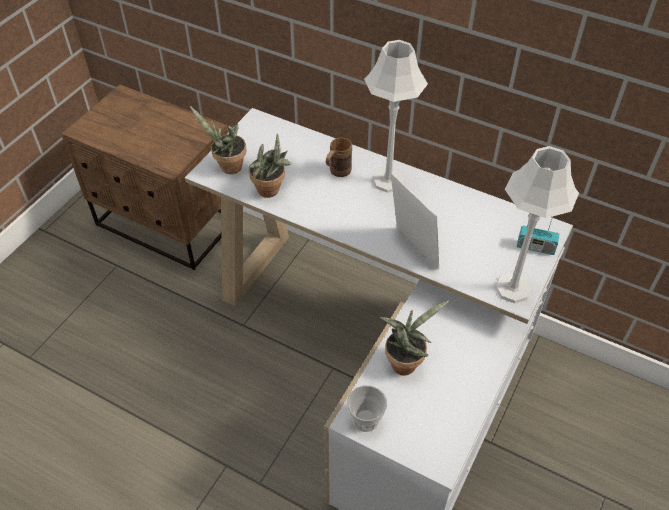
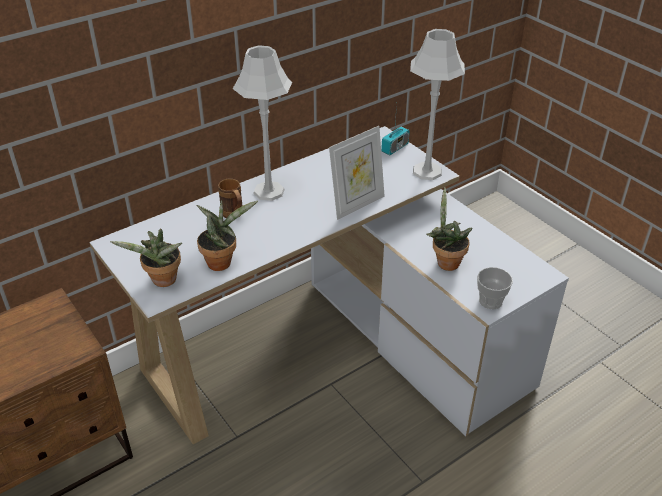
camera: 65 degrees left, 10 degrees down
picture frame [391,173,439,269] -> picture frame turned 150 degrees clockwise [329,126,385,220]

